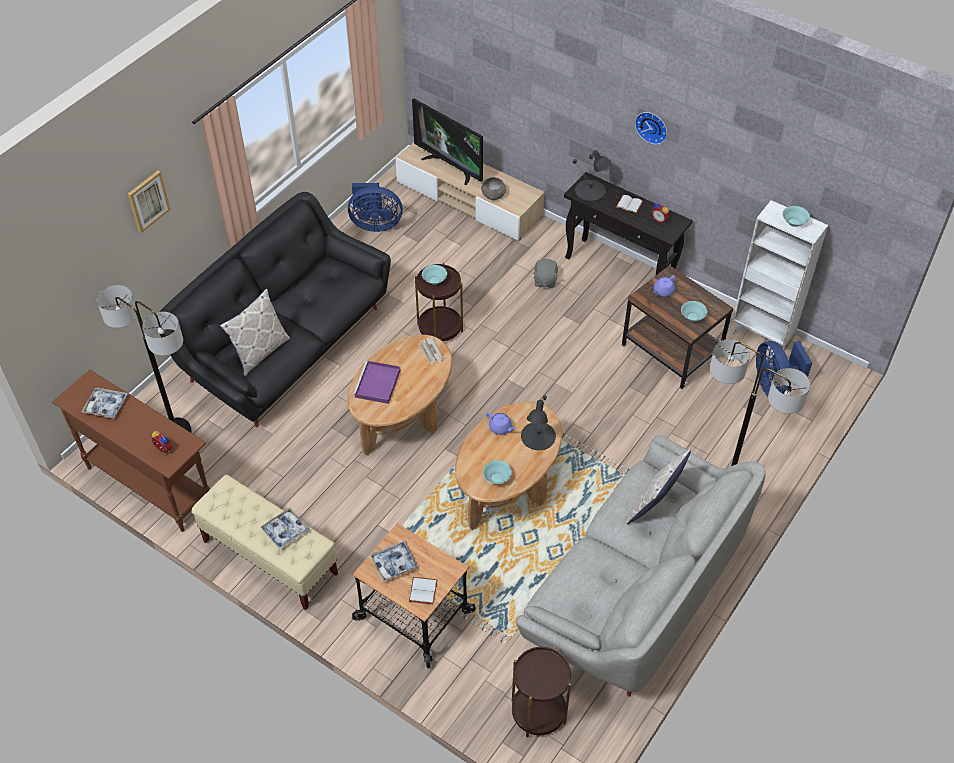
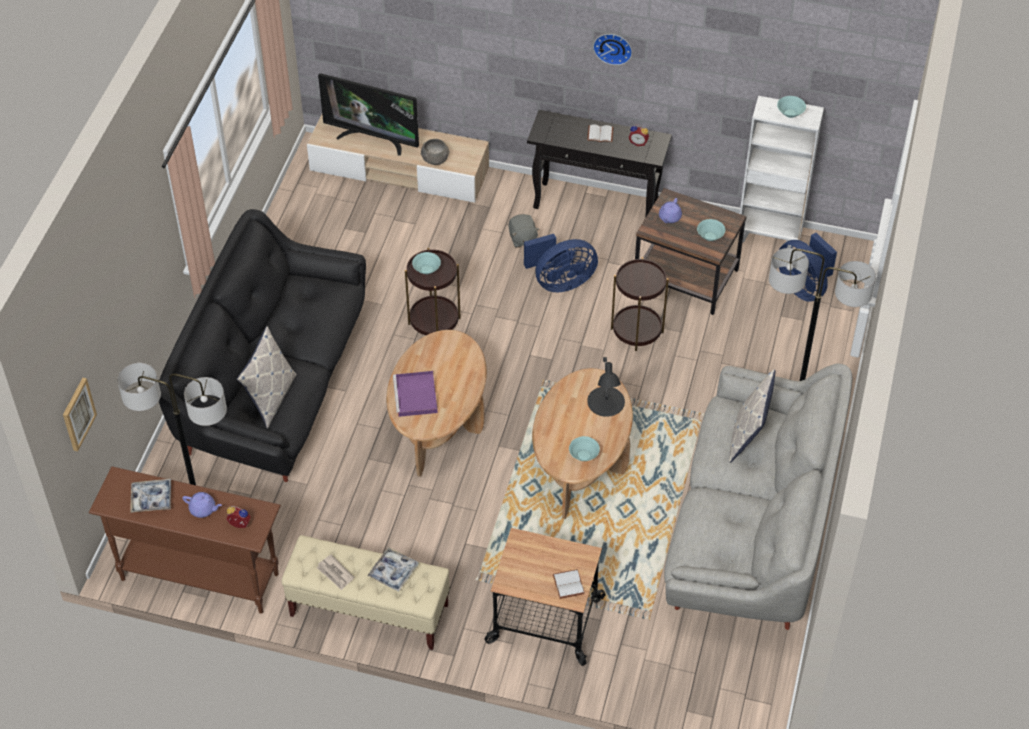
camera: 20 degrees left, 0 degrees up
picture [128,171,171,233] -> picture moved to [63,378,97,451]
blue fan [348,183,403,232] -> blue fan moved to [524,234,598,292]
tray [370,540,418,582] -> none
newspaper [419,337,444,365] -> newspaper moved to [317,555,354,590]
purple teapot [486,412,517,435] -> purple teapot moved to [182,492,222,518]
brown side table [512,647,571,738] -> brown side table moved to [611,257,669,351]
black table lamp [573,150,611,201] -> none

